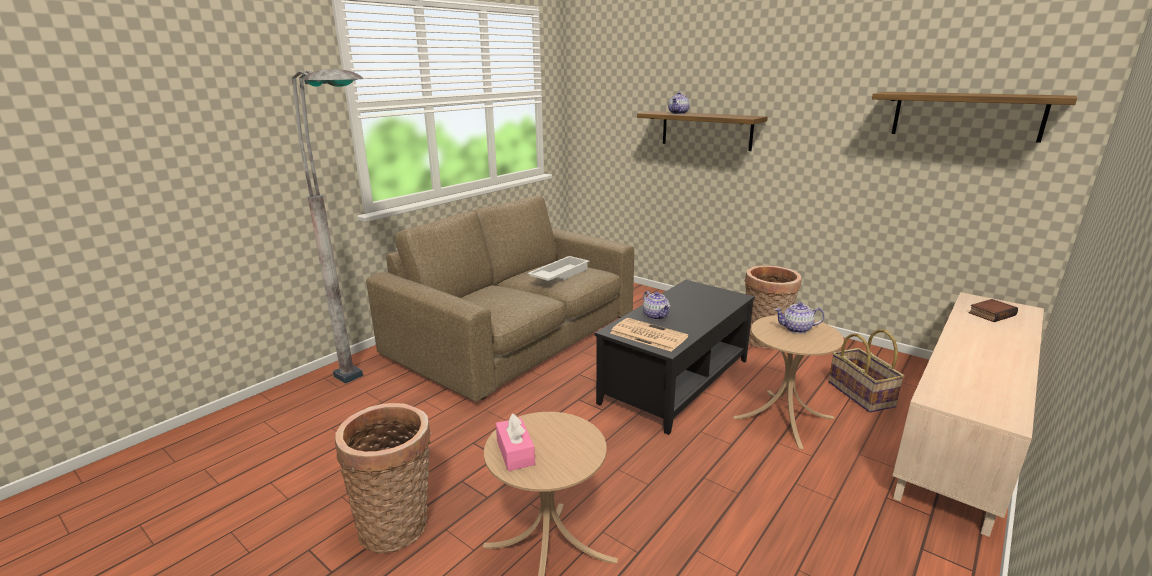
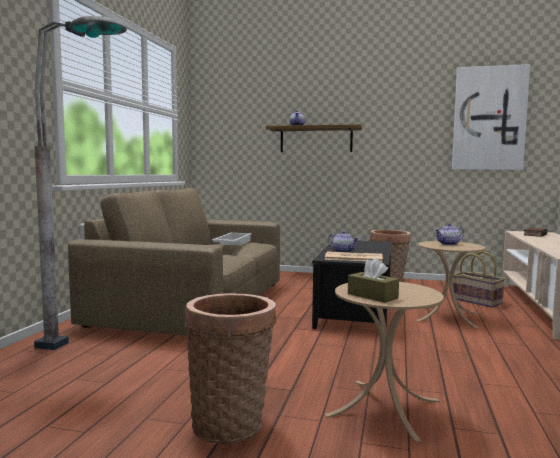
camera: 25 degrees left, 15 degrees down
pink tissue box [496,413,535,471] -> brown tissue box [348,258,399,303]
shelf [872,92,1077,143] -> picture [452,64,530,170]

